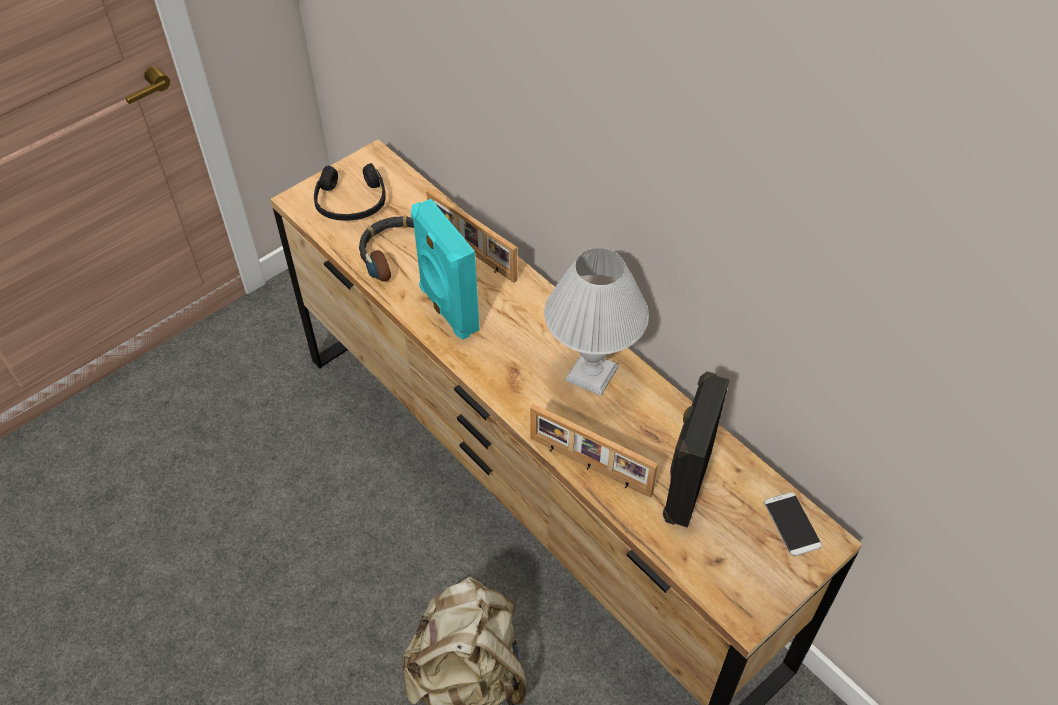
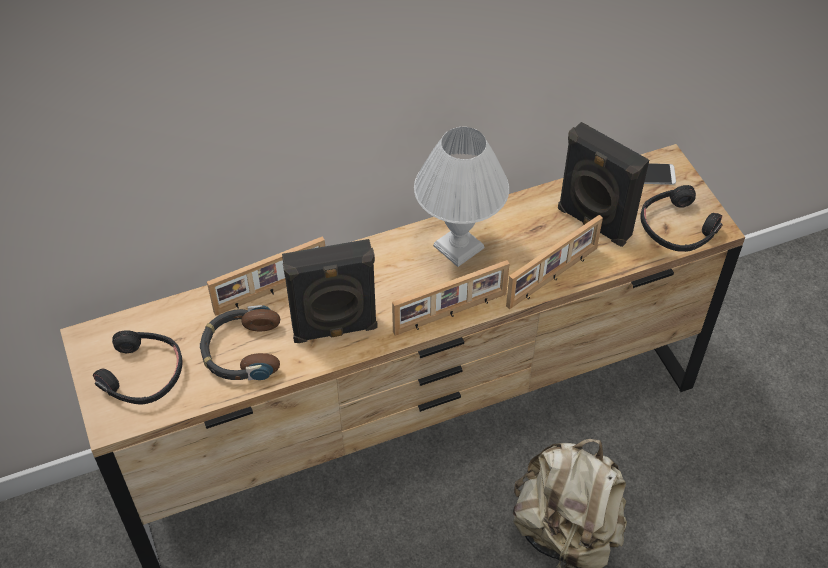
camera: 70 degrees left, 0 degrees up
turquoise speaker [411,199,479,340] -> black speaker [282,239,378,343]
none -> picture frame [392,260,509,336]
none -> black headphones [640,185,723,252]

